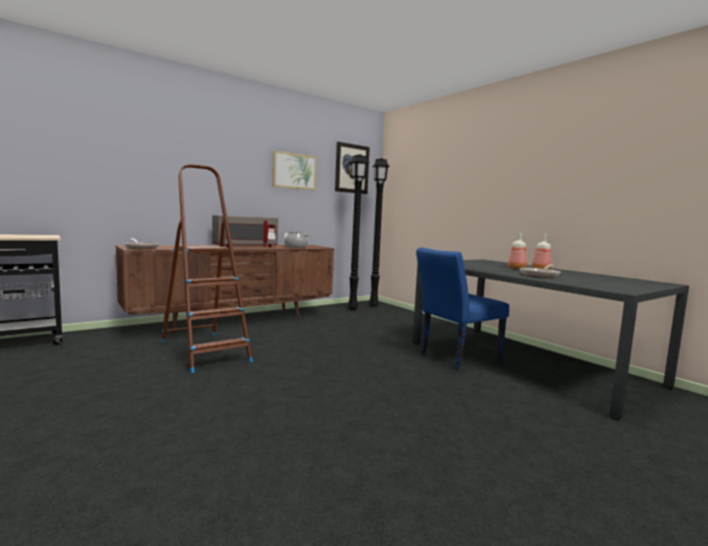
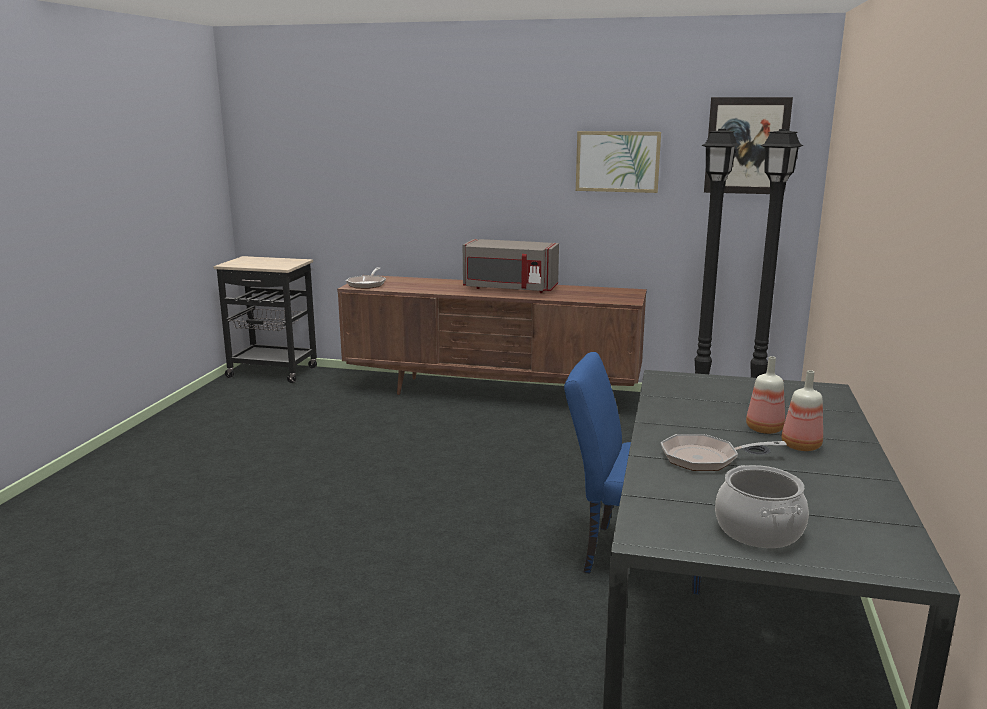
camera: 50 degrees right, 10 degrees up
brown step ladder [162,164,253,373] -> none
cooking pot [284,231,309,248] -> cooking pot moved to [715,465,809,548]

